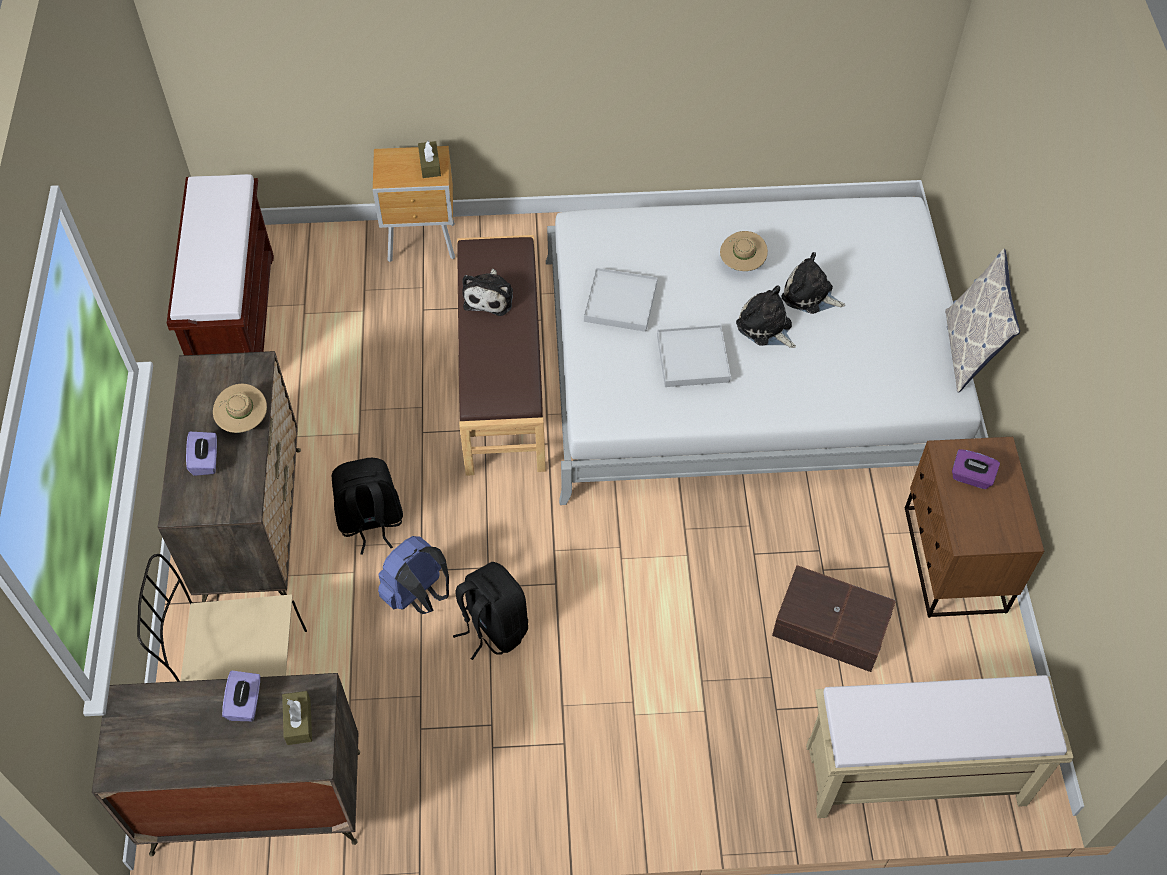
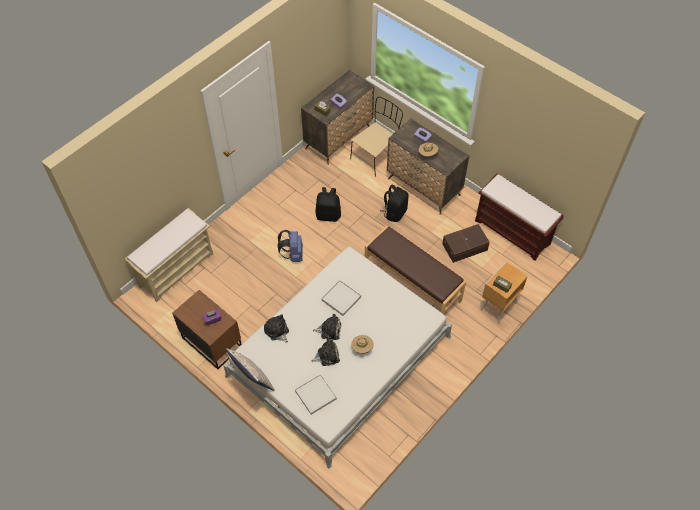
camera: 135 degrees right, 0 degrees up
blue backpack [378,536,449,614] -> blue backpack moved to [277,230,303,262]
plush toy [462,269,513,316] -> plush toy moved to [264,314,289,343]
white tray [584,268,658,332] -> white tray moved to [295,374,337,415]
brown storage box [772,565,896,672] -> brown storage box moved to [442,224,490,263]

